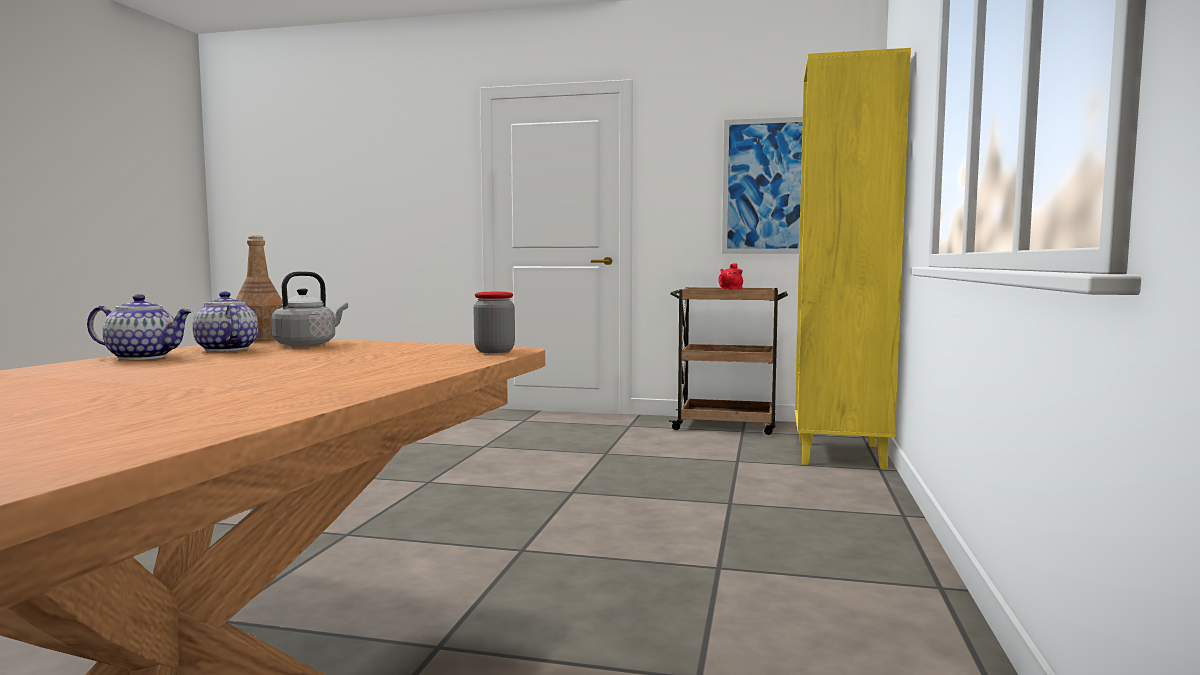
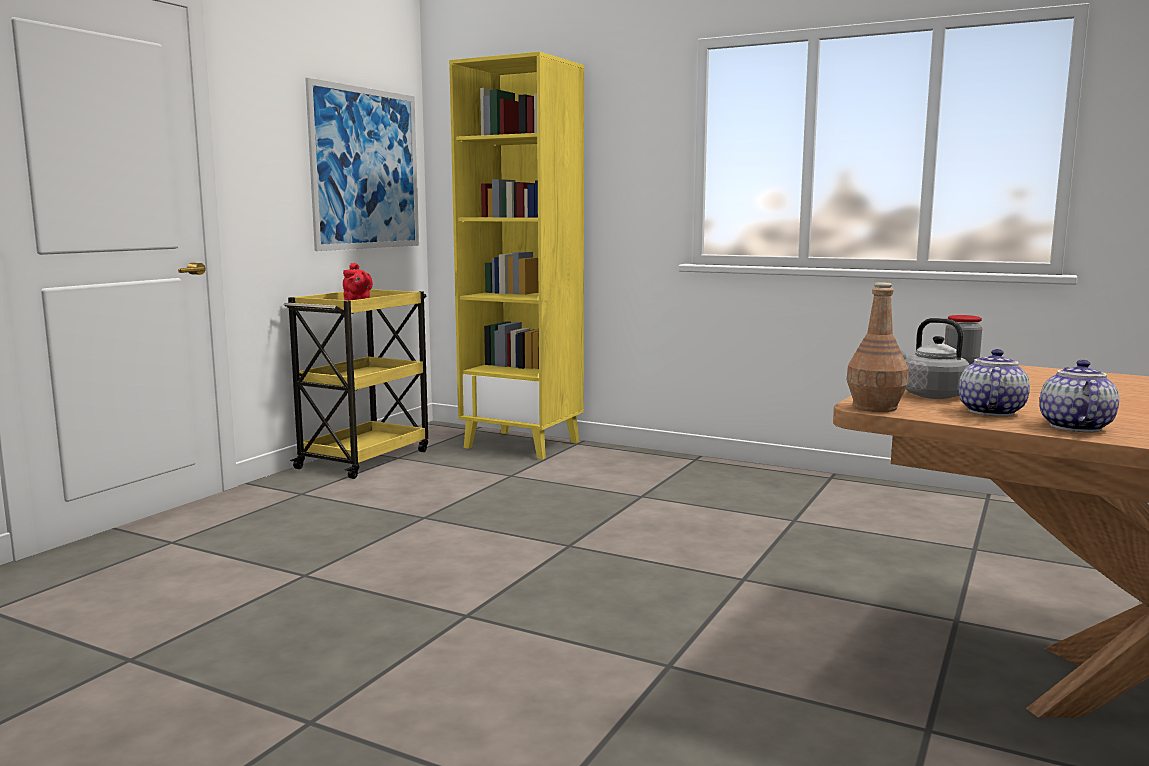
camera: 75 degrees left, 5 degrees up
teapot [192,292,258,352] -> teapot turned 135 degrees clockwise [959,349,1030,416]
brown cart [669,287,788,435] -> yellow cart [284,289,428,479]

